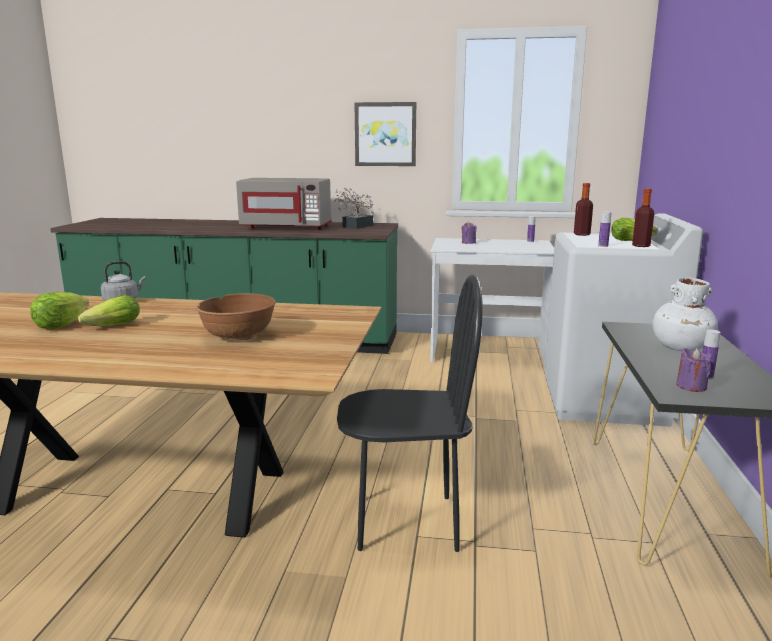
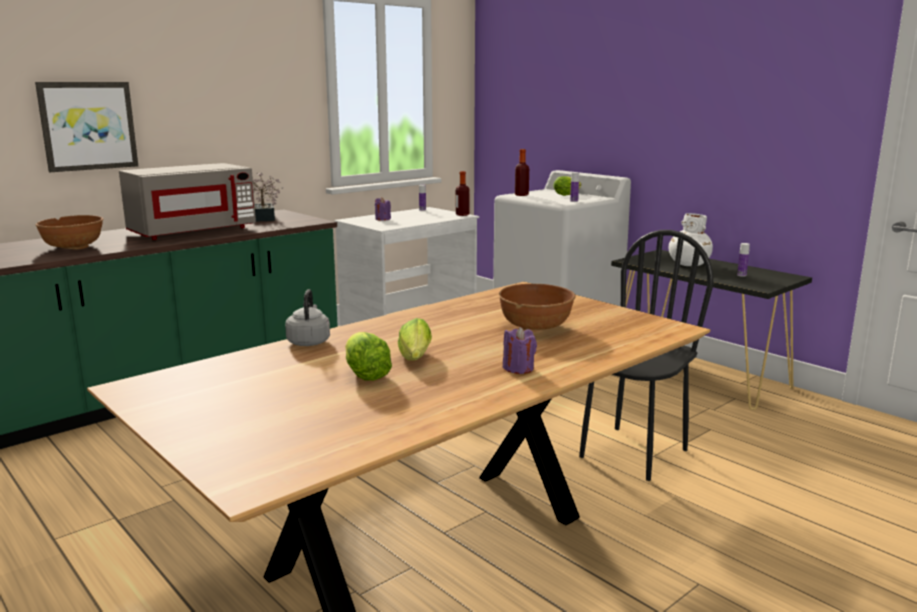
camera: 50 degrees left, 0 degrees up
picture [355,102,416,166] -> picture moved to [35,82,138,172]
bottle [632,188,654,247] -> bottle moved to [456,171,470,216]
purple candle [676,348,712,392] -> purple candle moved to [503,327,537,374]
none -> brown bowl [35,215,103,250]

